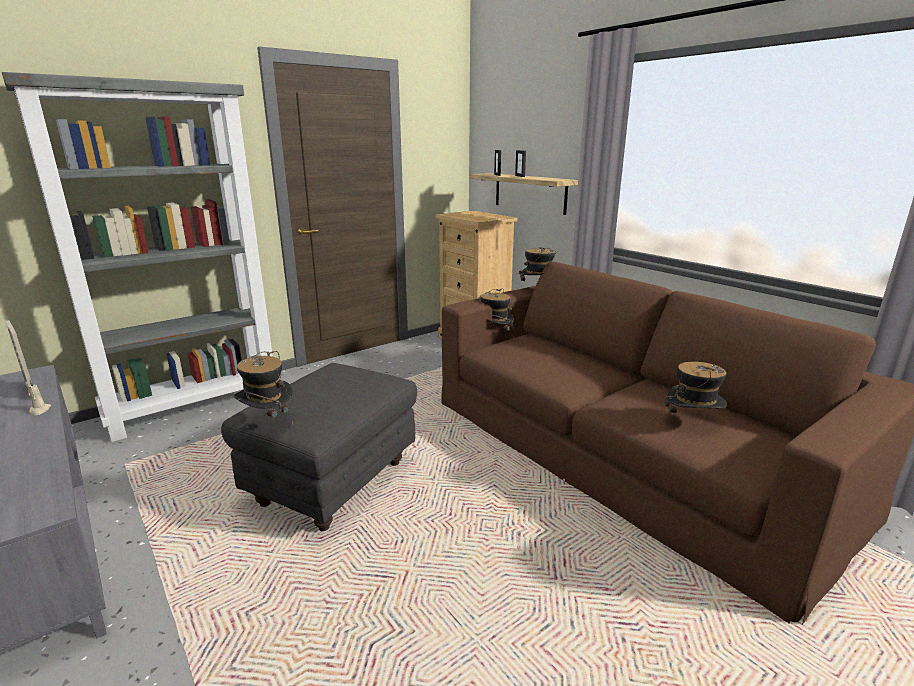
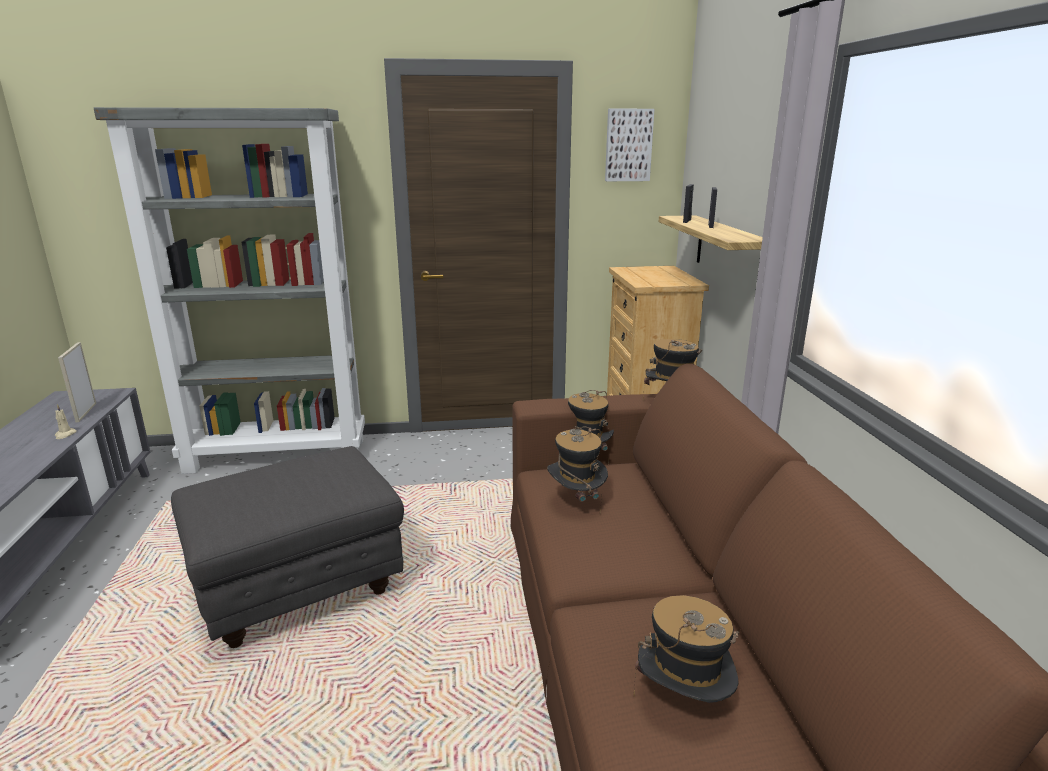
camera: 30 degrees right, 0 degrees up
hat [234,351,293,426] -> hat moved to [547,427,608,513]
none -> picture [605,109,655,181]

